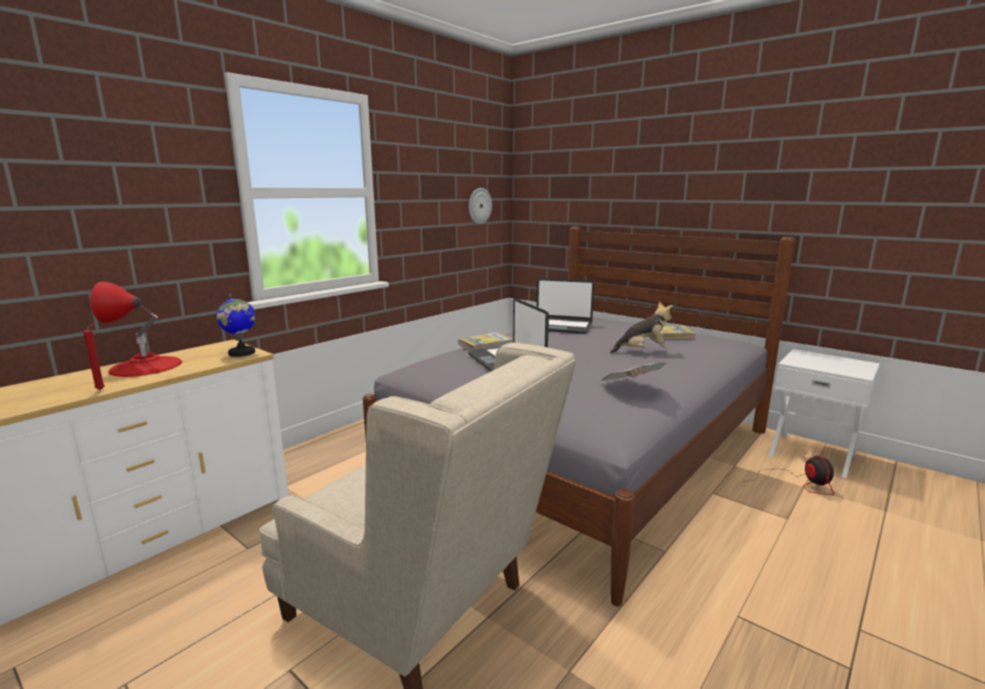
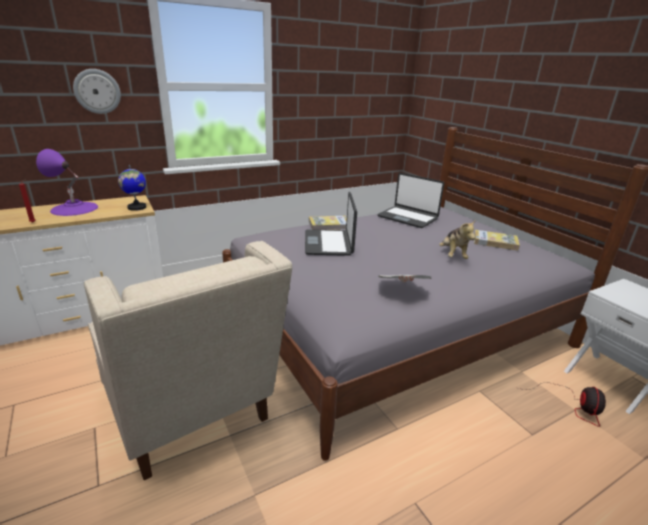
camera: 20 degrees right, 10 degrees up
red table lamp [90,281,182,377] -> purple table lamp [36,149,98,216]
wall clock [469,188,492,224] -> wall clock moved to [73,69,121,114]
plush toy [610,302,673,354] -> plush toy turned 75 degrees clockwise [439,220,476,259]

